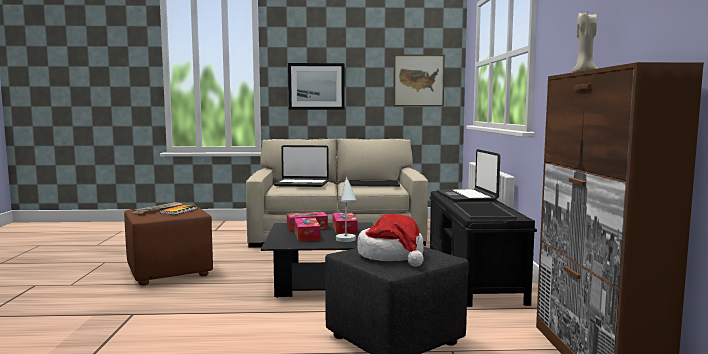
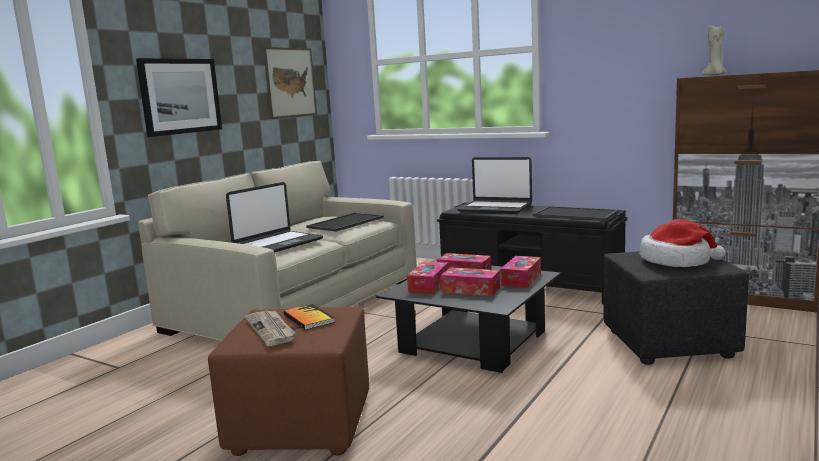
camera: 55 degrees left, 5 degrees up
white table lamp [336,176,357,242] -> tissue box [500,256,541,288]

